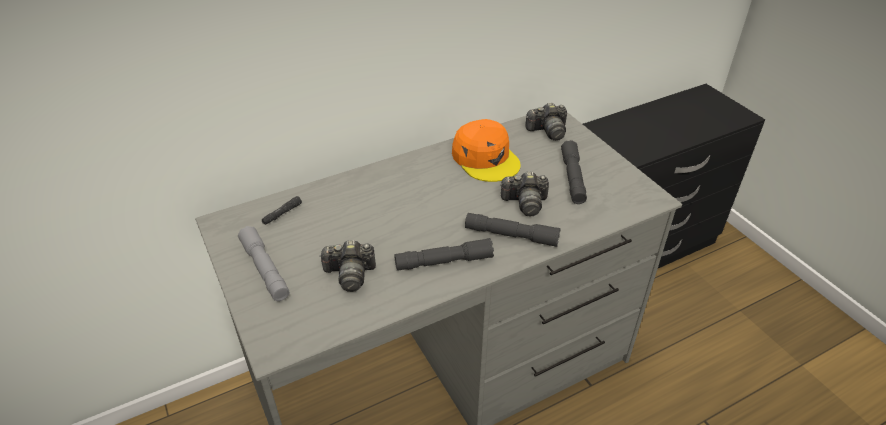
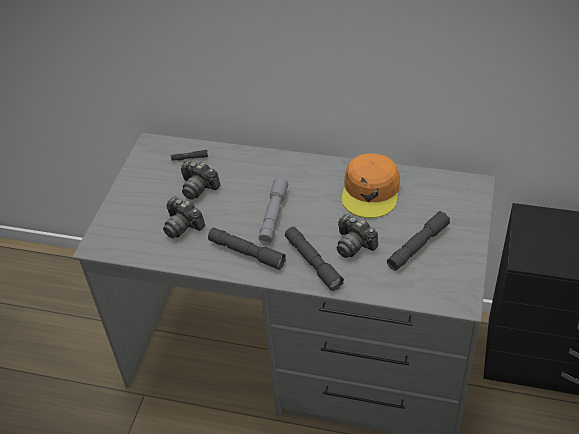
camera: 45 degrees right, 5 degrees up
grey flashlight [238,226,289,301] -> grey flashlight moved to [259,177,288,244]
camera [525,102,567,141] -> camera moved to [181,161,220,200]

